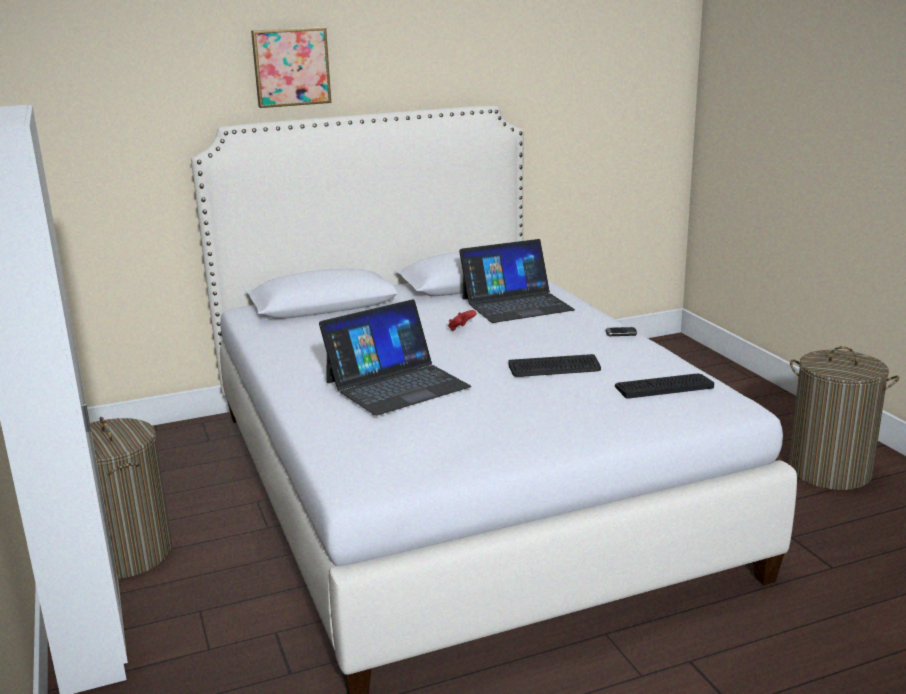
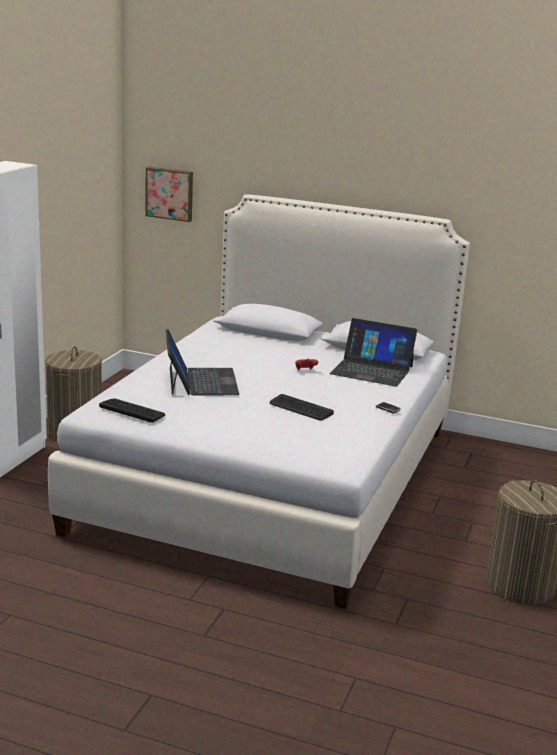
camera: 40 degrees right, 0 degrees up
picture [251,27,331,108] -> picture moved to [145,167,193,222]
laptop [319,299,471,416] -> laptop turned 105 degrees counterclockwise [166,329,239,395]
keyboard [615,374,714,399] -> keyboard moved to [99,399,165,423]

